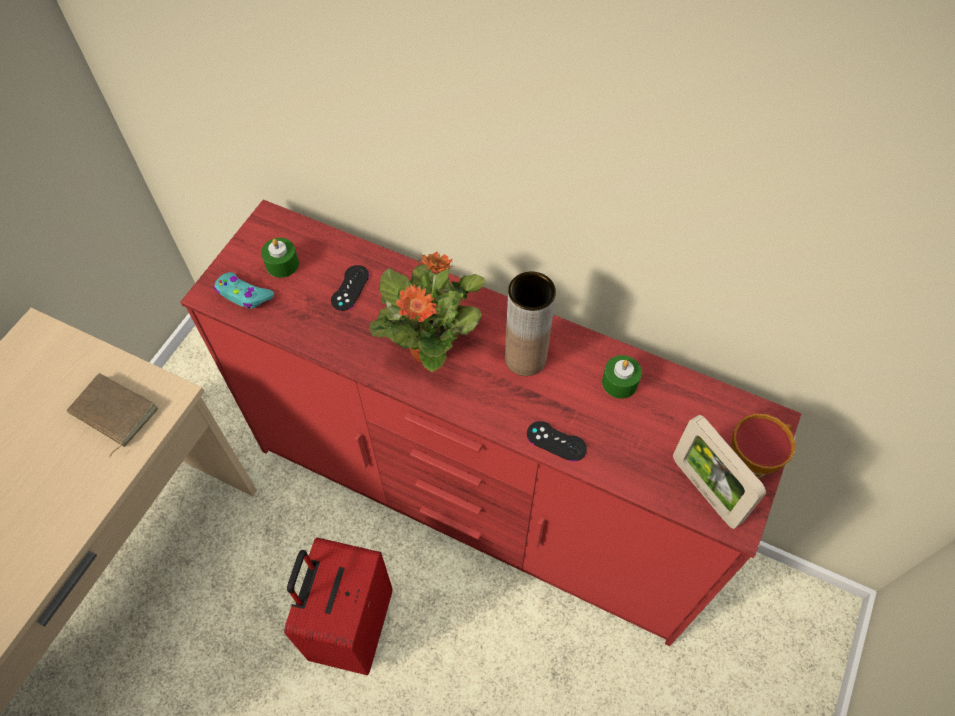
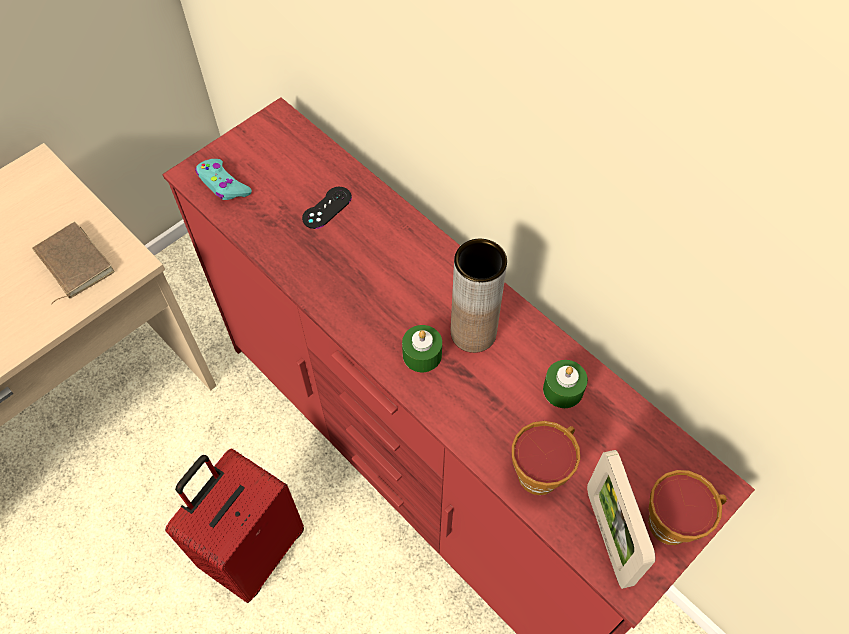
camera: 20 degrees right, 0 degrees up
green candle [261,238,299,278] -> green candle moved to [402,325,442,372]
potted plant [369,252,485,372] -> none
black game controller [527,421,587,462] -> none
none -> cup [512,421,580,495]

